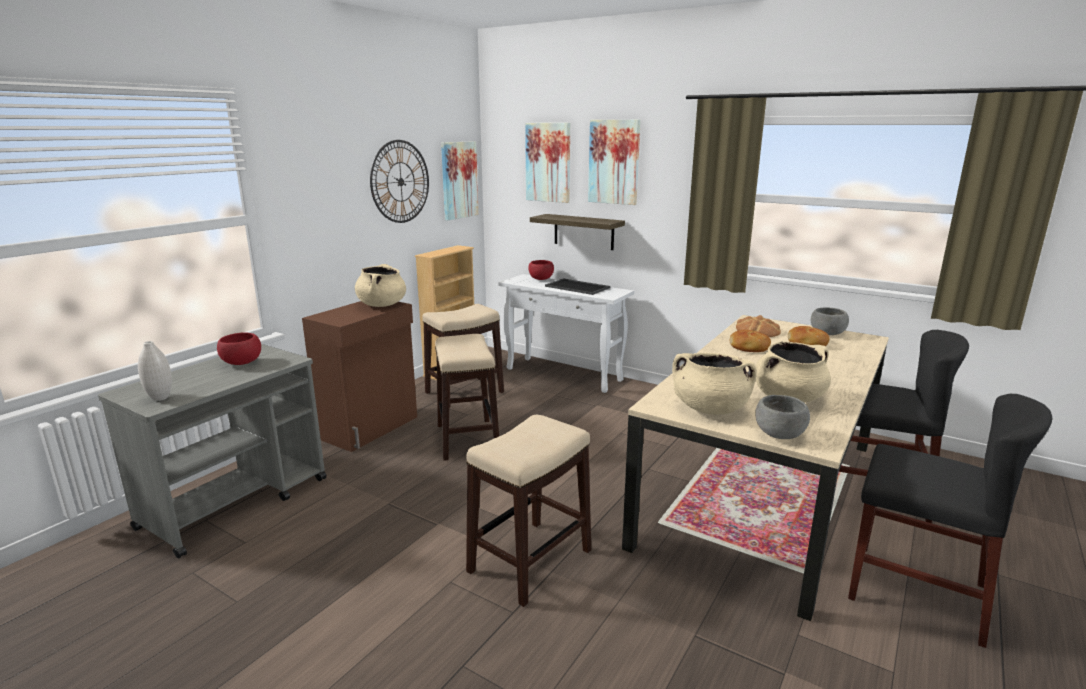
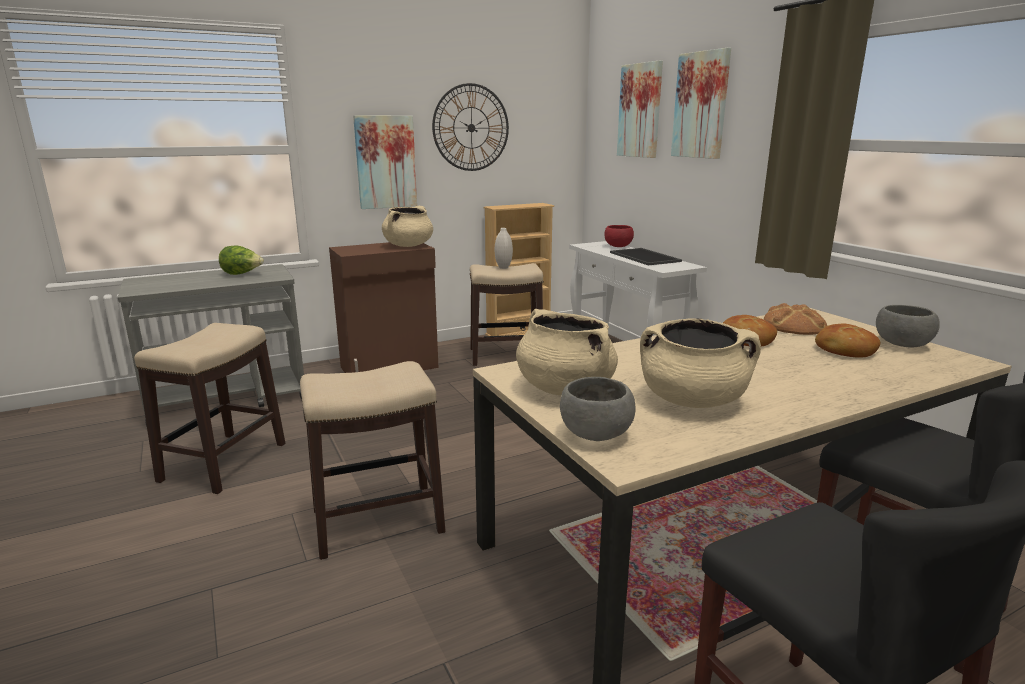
camera: 30 degrees right, 0 degrees up
white vase [138,341,172,401] -> white vase moved to [495,228,513,269]
red bowl [217,332,261,365] -> lettuce [219,245,264,275]
stool [435,334,499,461] -> stool moved to [134,323,285,494]
picture [441,141,479,220] -> picture moved to [353,115,417,209]
shelf [530,214,625,250] -> none

